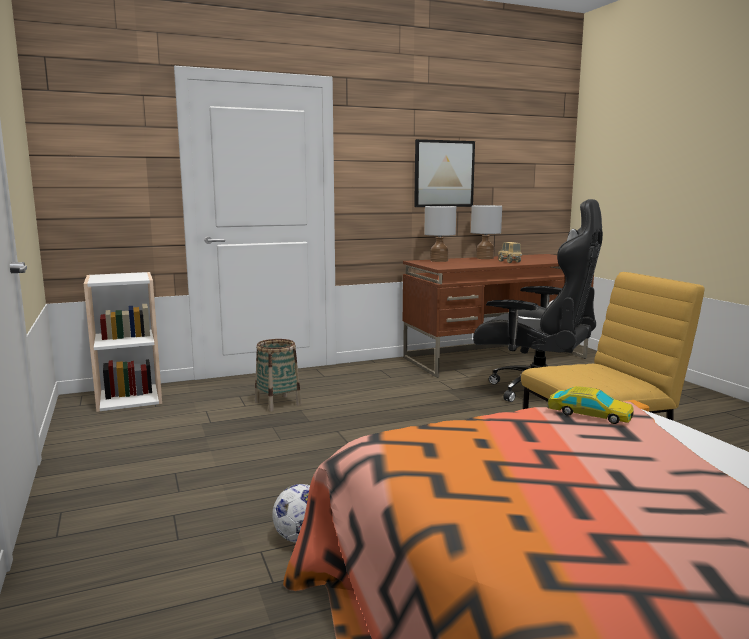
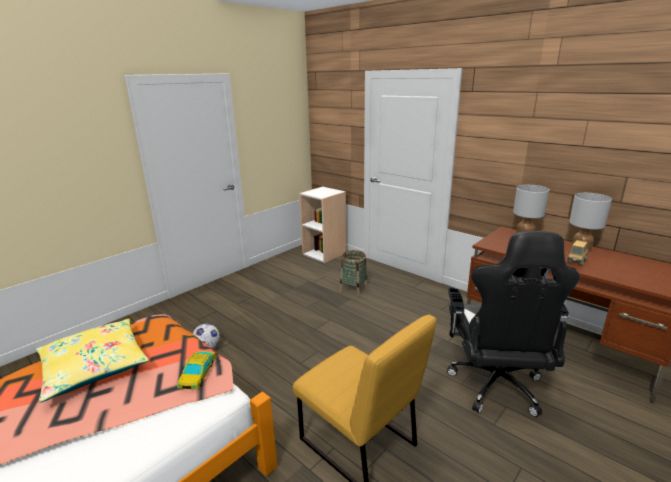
camera: 65 degrees right, 10 degrees up
picture [414,139,475,207] -> none
none -> yellow pillow [36,319,149,403]

